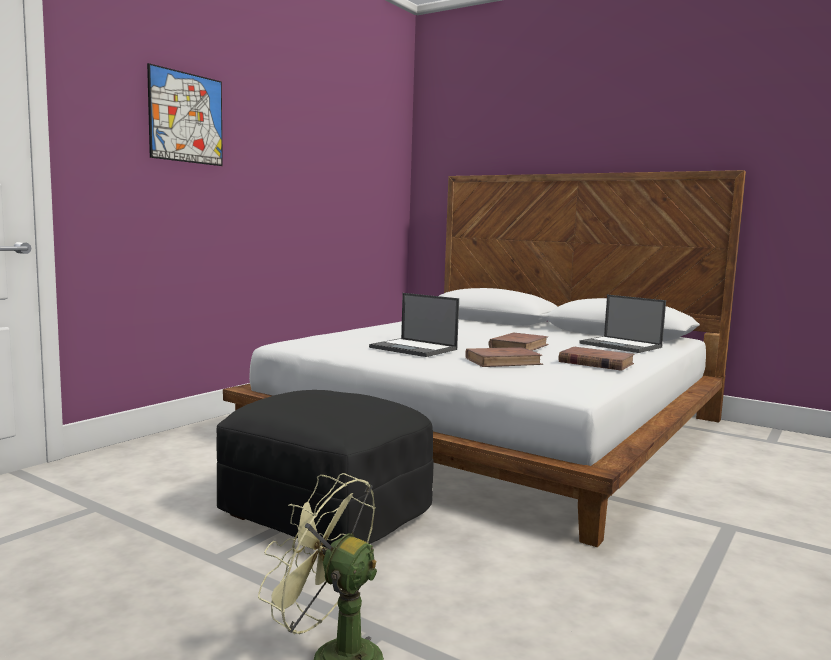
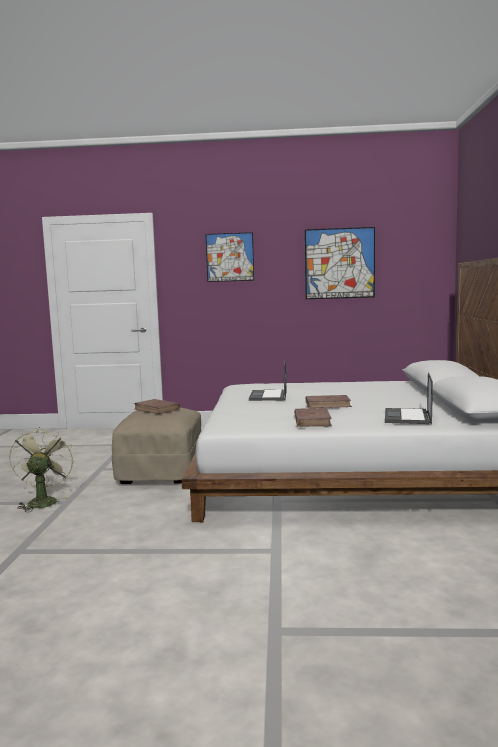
camera: 60 degrees right, 0 degrees up
black ottoman [217,390,434,548] -> beige ottoman [112,408,201,484]
brown book [465,347,543,367] -> brown book moved to [134,399,180,414]
none -> picture [305,227,375,299]

